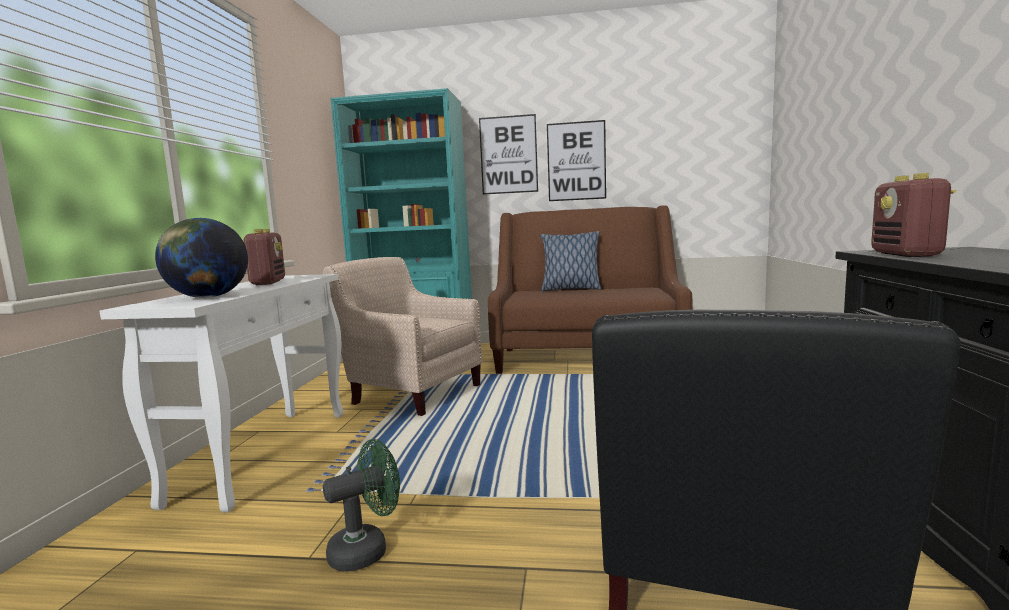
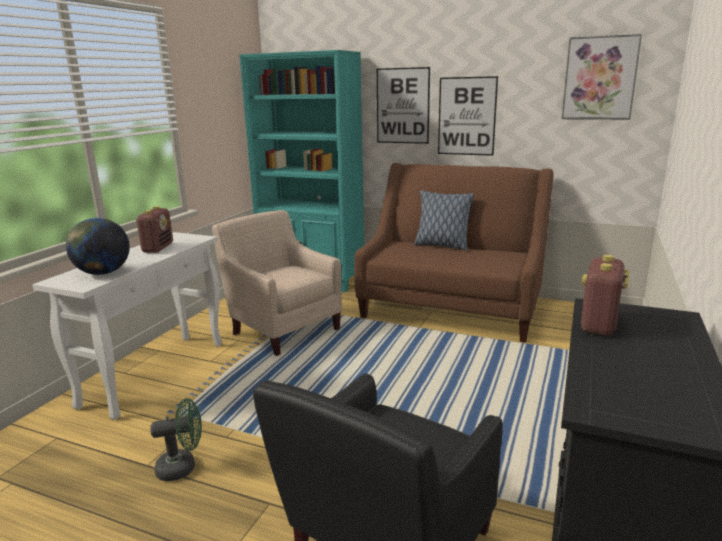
camera: 15 degrees right, 10 degrees up
none -> picture [562,34,642,120]

